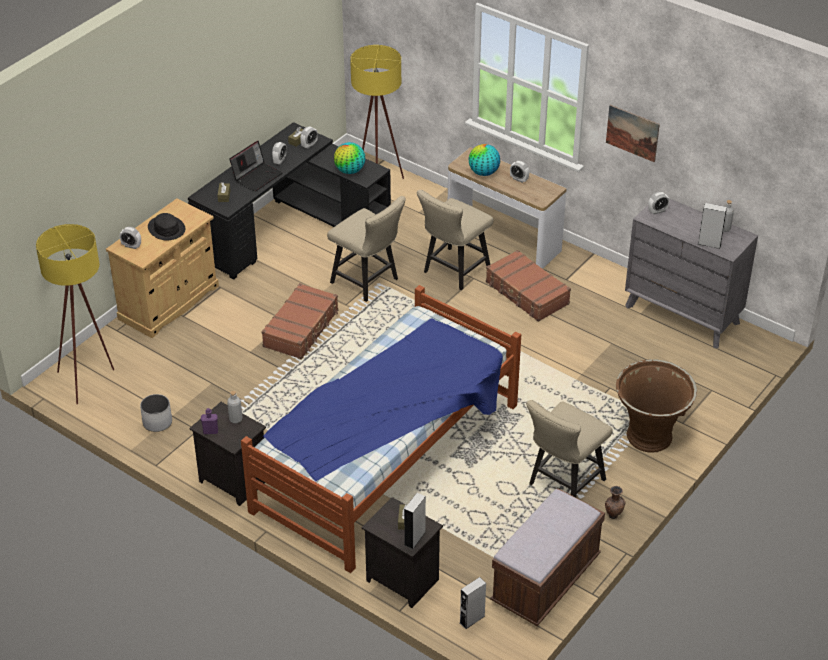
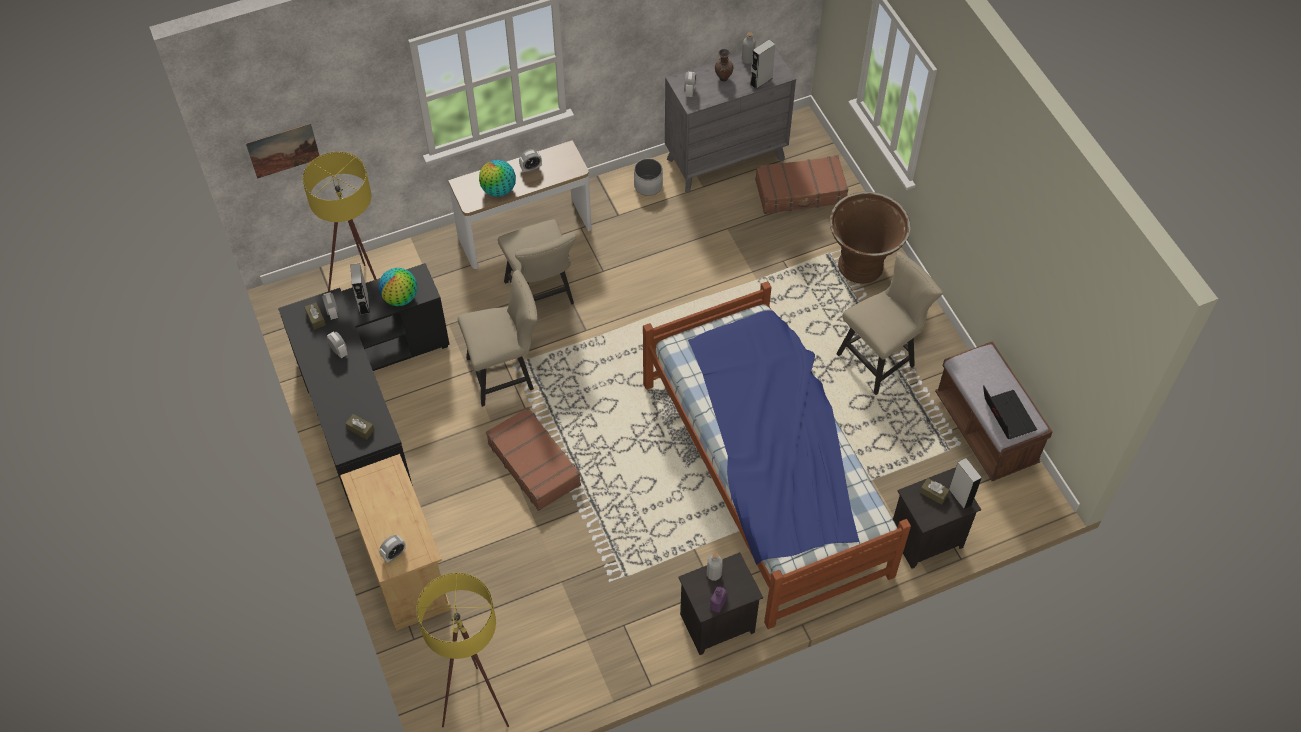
camera: 60 degrees left, 15 degrees up
white planter [140,394,172,432] -> white planter moved to [634,159,663,196]
black hat [148,213,185,240] -> none
laptop [230,141,283,192] -> laptop moved to [983,385,1037,439]
grey speaker [460,577,486,629] -> grey speaker moved to [350,264,370,315]
brown suitcase [486,250,571,322] -> brown suitcase moved to [755,155,848,214]
beige chair [526,400,613,497] -> beige chair turned 105 degrees counterclockwise [836,251,943,395]
brown vase [605,486,625,519] -> brown vase moved to [715,49,733,82]
picture [606,105,660,162] -> picture moved to [246,123,320,179]

